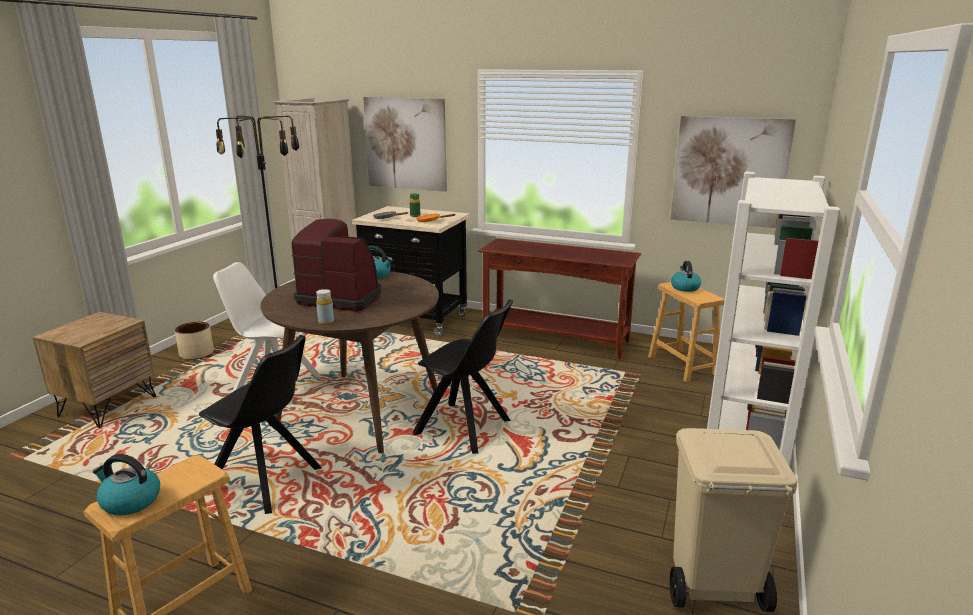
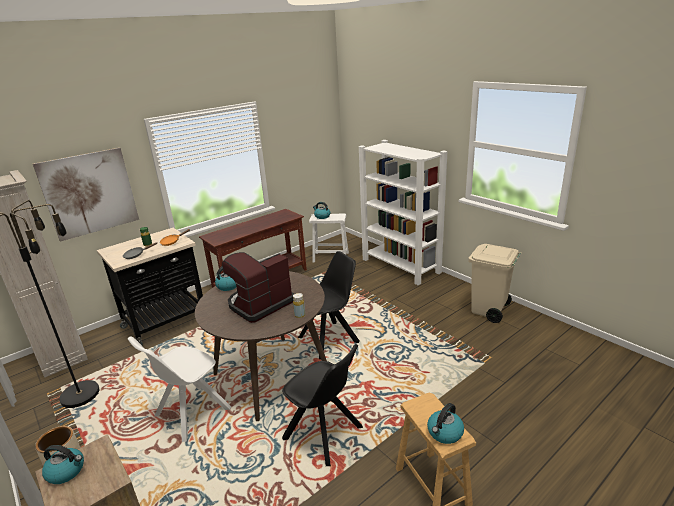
camera: 60 degrees left, 5 degrees up
black chair [199,335,322,514] -> black chair turned 75 degrees clockwise [282,344,363,466]
brown stool [648,282,725,382] -> white stool [309,213,349,263]
picture [671,116,796,228] -> none
none -> kettle [42,445,84,484]

